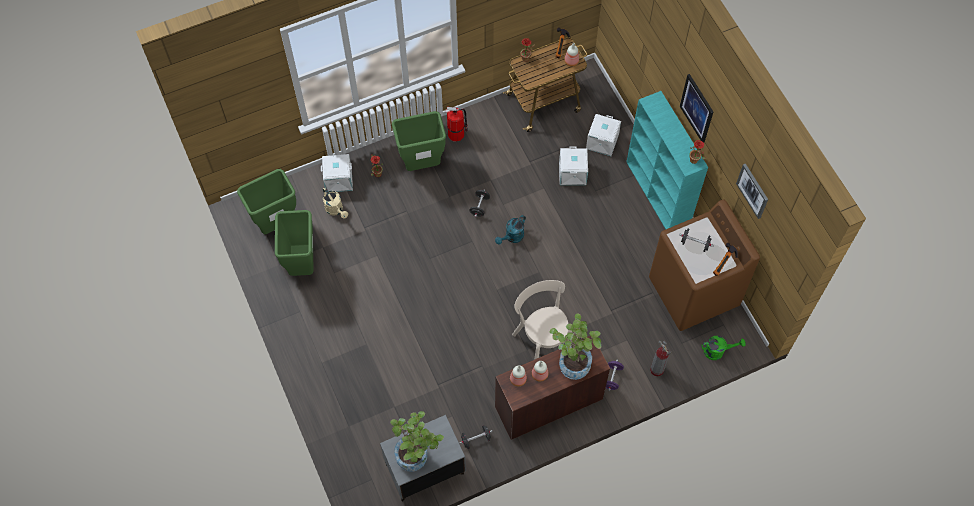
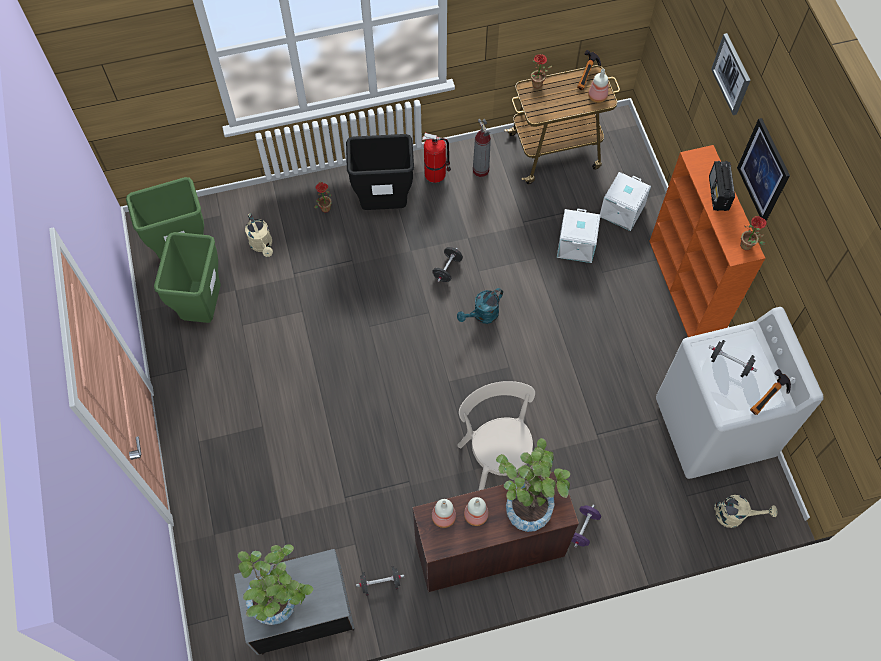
camera: 10 degrees right, 0 degrees up
white storage box [321,154,353,192] -> none
green trash can [392,111,446,171] -> black trash can [346,134,414,210]
turquoise bookcase [626,91,708,229] -> orange bookcase [649,145,765,337]
brown washing machine [649,199,760,331] -> white washing machine [656,307,824,479]
fire extinguisher [650,341,671,376] -> fire extinguisher moved to [473,119,491,177]
green watering can [701,336,746,360] -> beige watering can [714,495,777,528]
picture [736,163,768,219] -> picture moved to [711,33,750,115]
none -> radio [709,161,735,211]

